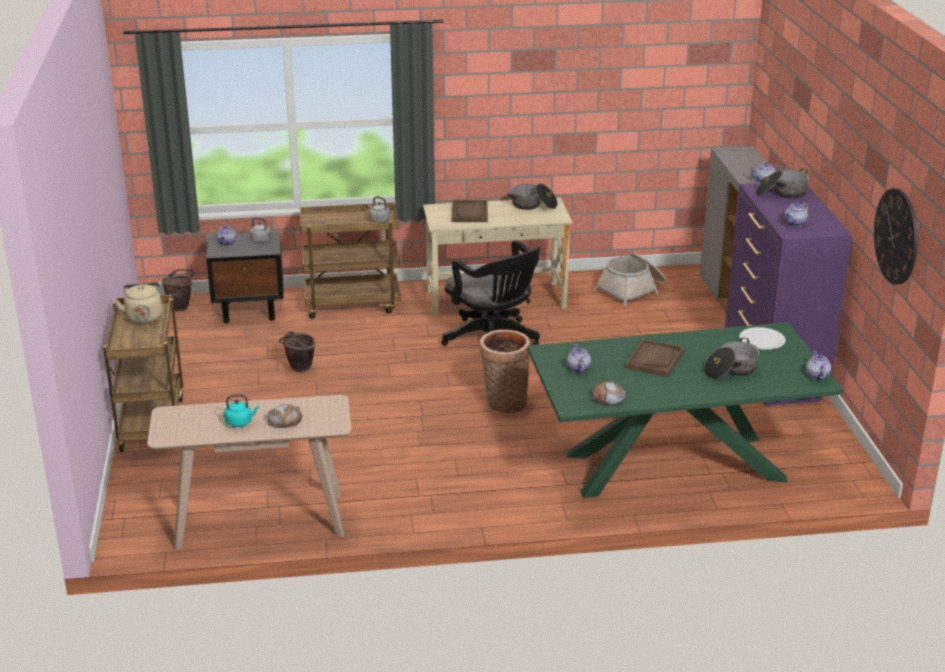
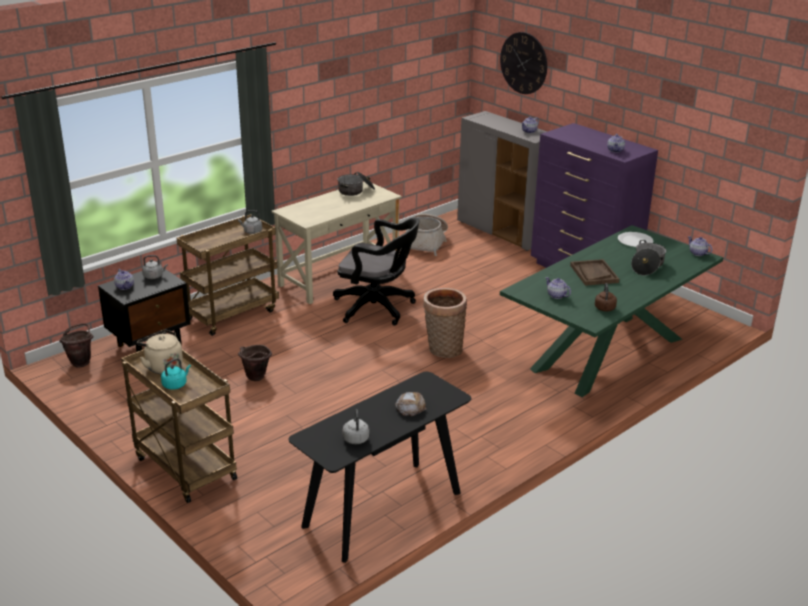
camera: 35 degrees left, 0 degrees up
beige console table [147,395,351,550] -> black console table [288,372,471,563]
turquoise kettle [224,394,259,427] -> turquoise kettle moved to [161,358,191,390]
brown tray [452,200,488,222] -> none
bread [592,381,626,406] -> brown kettle [595,283,617,311]
cooking pot [755,169,809,198] -> none
wall clock [874,188,918,285] -> wall clock moved to [500,32,547,94]
none -> grey kettle [343,409,369,444]

